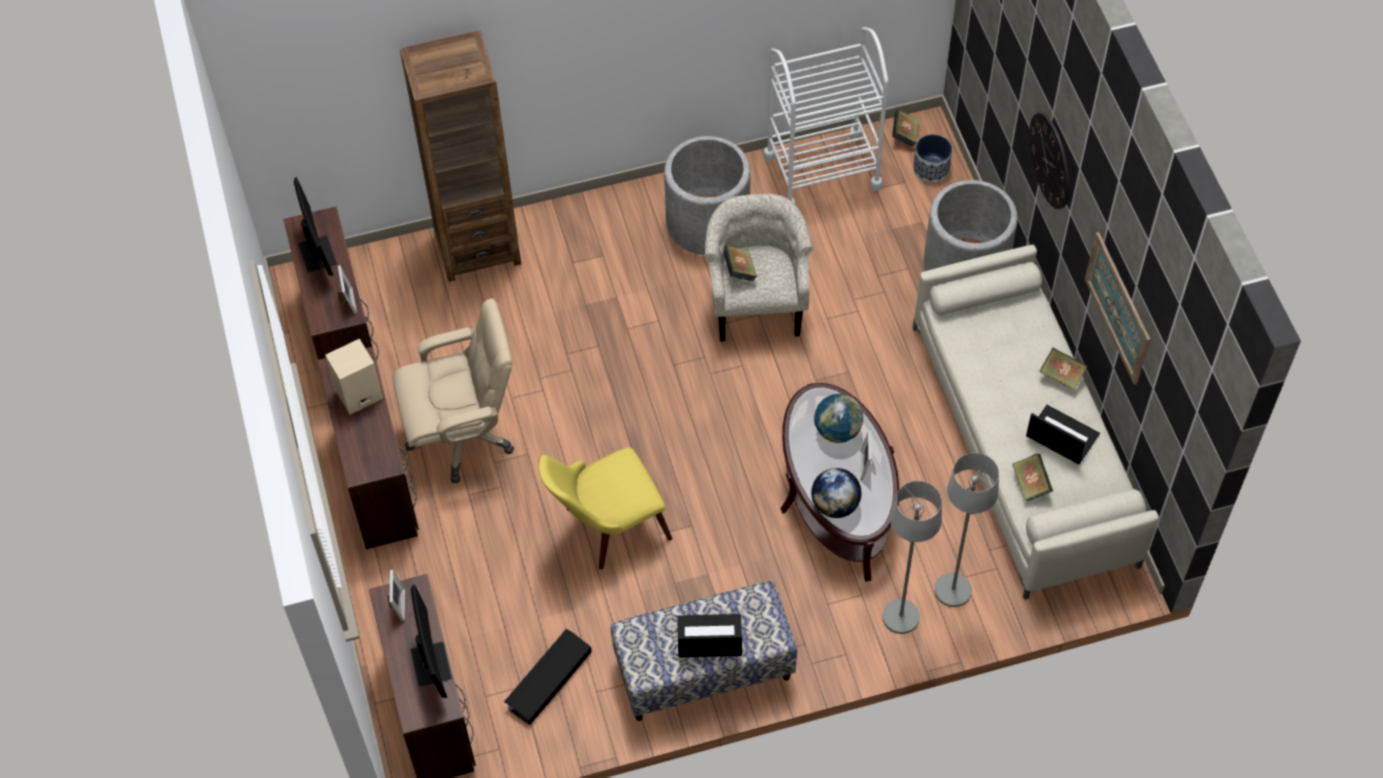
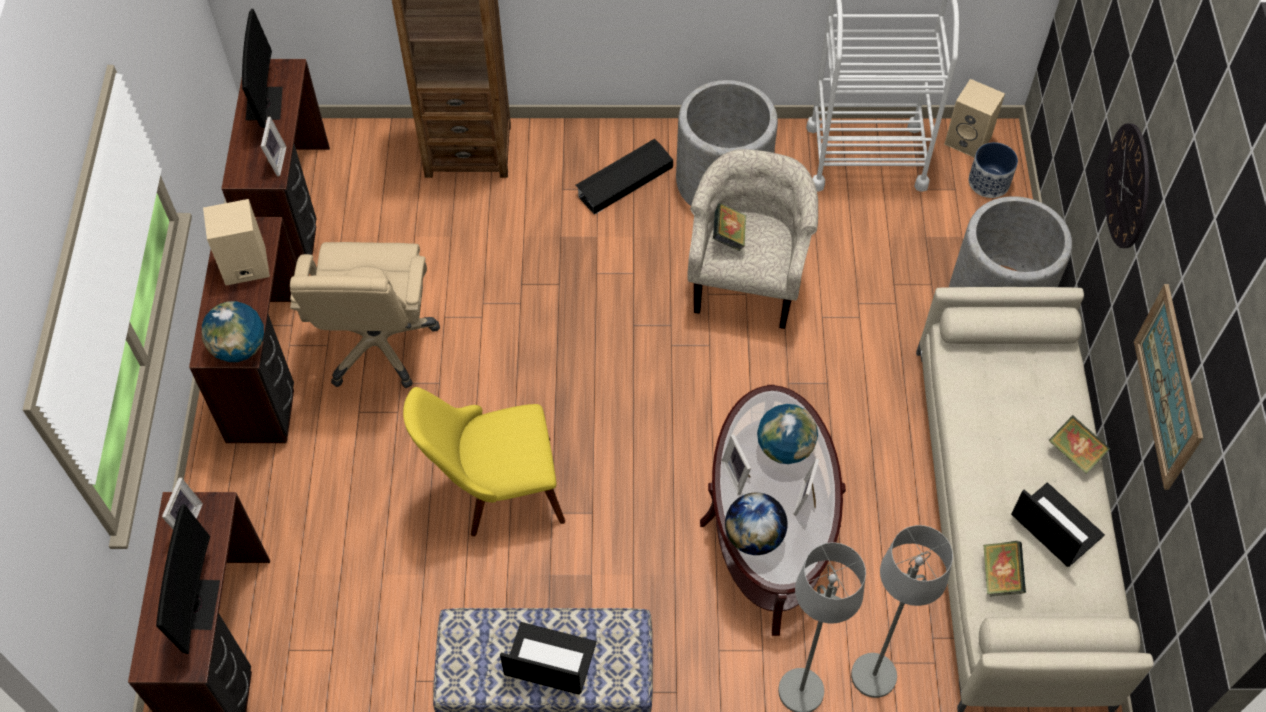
camera: 15 degrees right, 0 degrees up
beige office chair [392,299,514,483] -> beige office chair turned 90 degrees clockwise [290,242,440,388]
black storage box [504,628,592,725] -> black storage box moved to [575,139,673,215]
book [892,110,919,147] -> beige speaker [944,79,1005,158]
none -> globe [202,301,264,362]
none -> picture frame [722,434,751,495]

